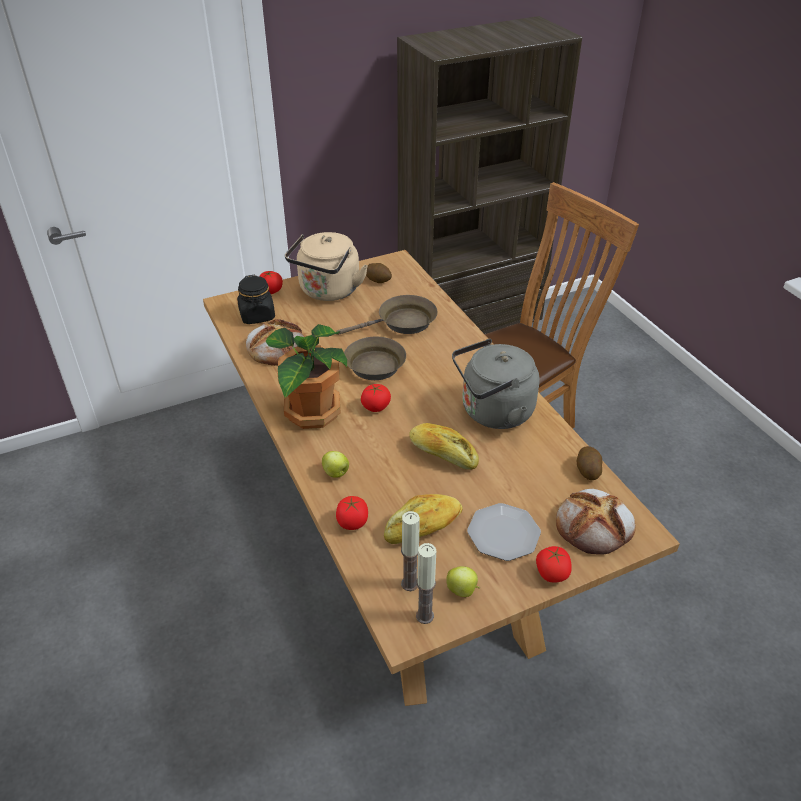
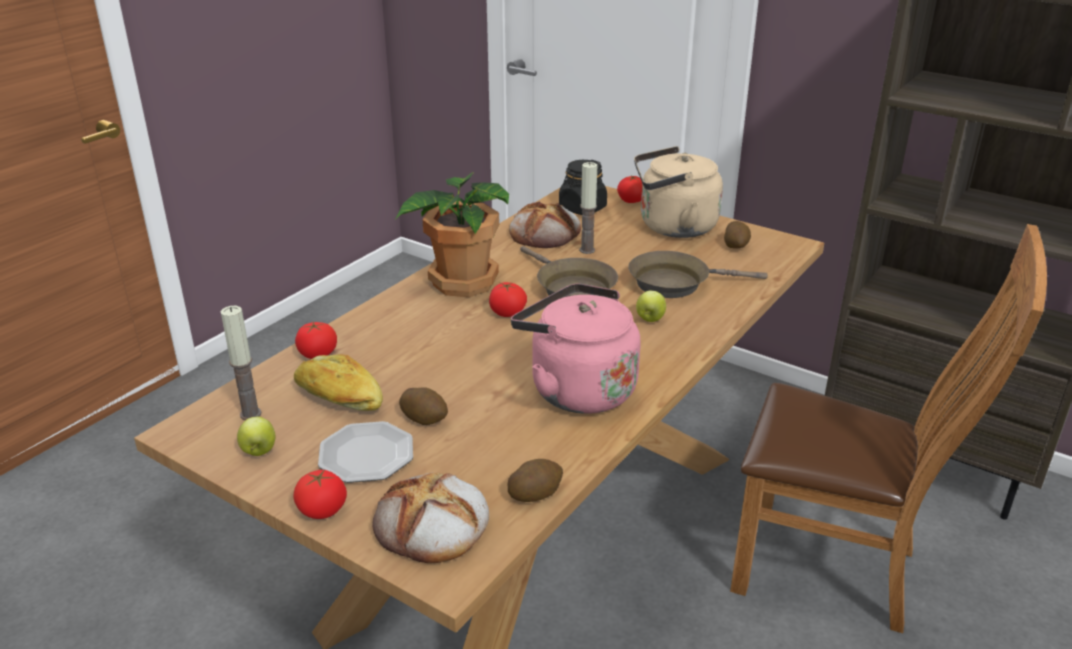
camera: 60 degrees right, 10 degrees down
apple [322,451,349,477] -> apple moved to [636,291,666,322]
brown frying pan [337,295,438,335] -> brown frying pan turned 135 degrees clockwise [628,251,768,298]
bread [409,423,479,470] -> none
candle [416,543,436,624] -> candle moved to [579,162,597,254]
grey kettle [452,339,540,429] -> pink kettle [511,283,641,414]
none -> potato [399,387,448,425]

